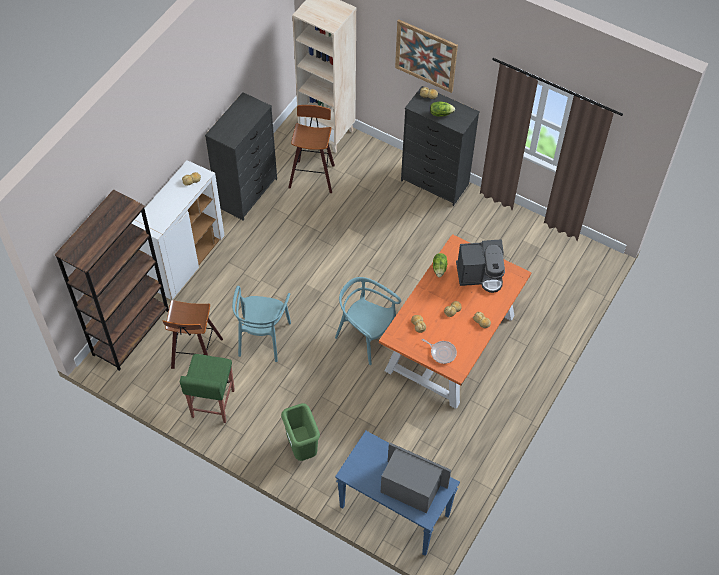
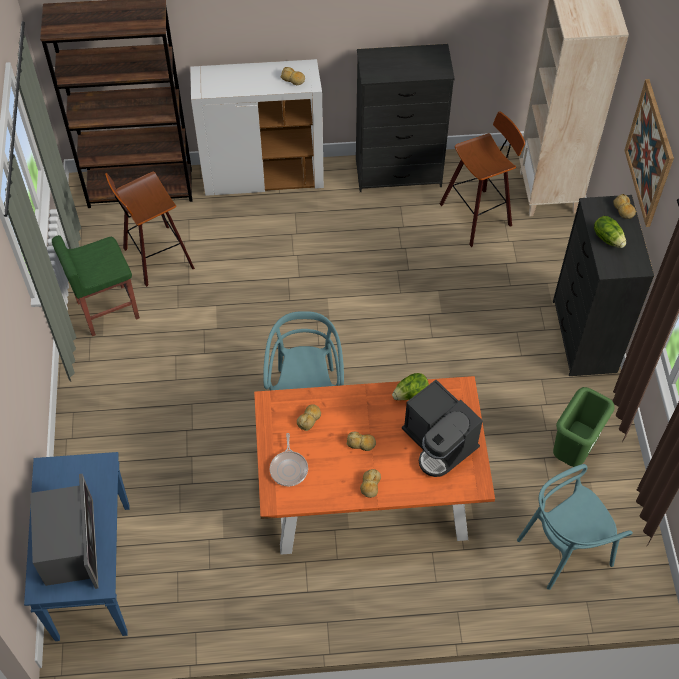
camera: 55 degrees right, 0 degrees up
turquoise chair [232,286,291,362] -> turquoise chair moved to [517,464,633,590]
green trash can [281,403,320,461] -> green trash can moved to [553,387,615,467]

